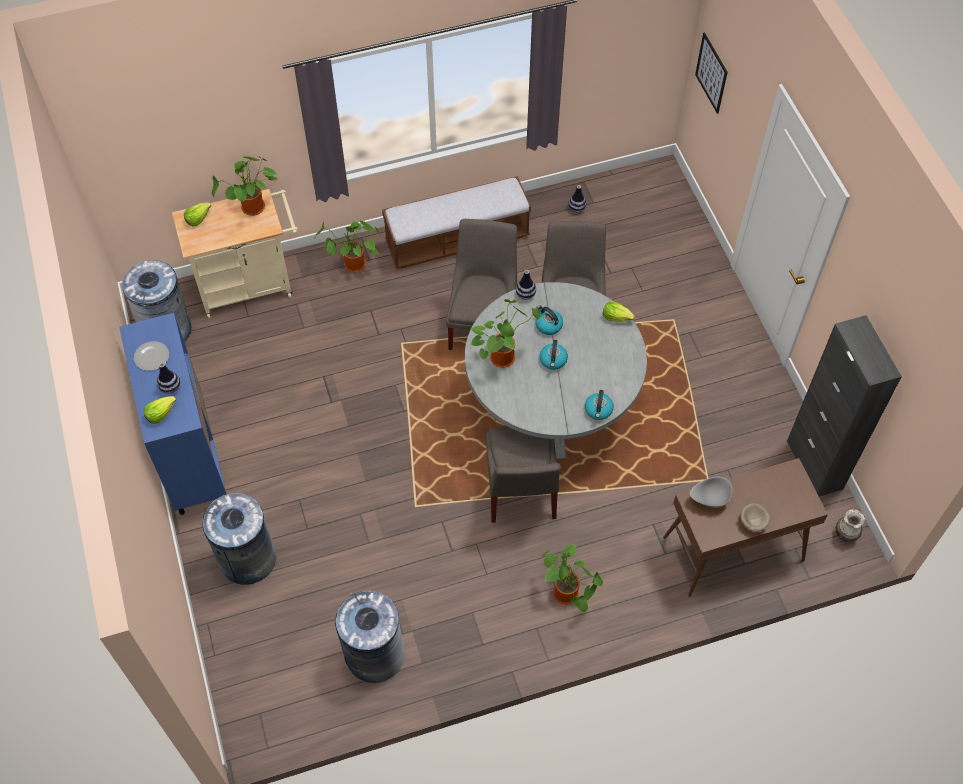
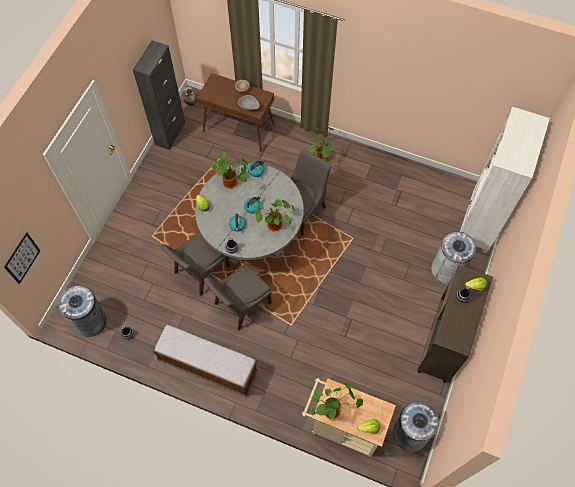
camera: 140 degrees left, 5 degrees up
blue cabinet [119,313,227,515] -> brown cabinet [418,265,493,383]
plate [134,341,169,371] -> none
potted plant [315,221,381,272] -> potted plant moved to [209,152,248,189]
grey trash can [335,591,405,683] -> grey trash can moved to [58,286,107,337]
none -> white bookcase [460,107,550,253]

